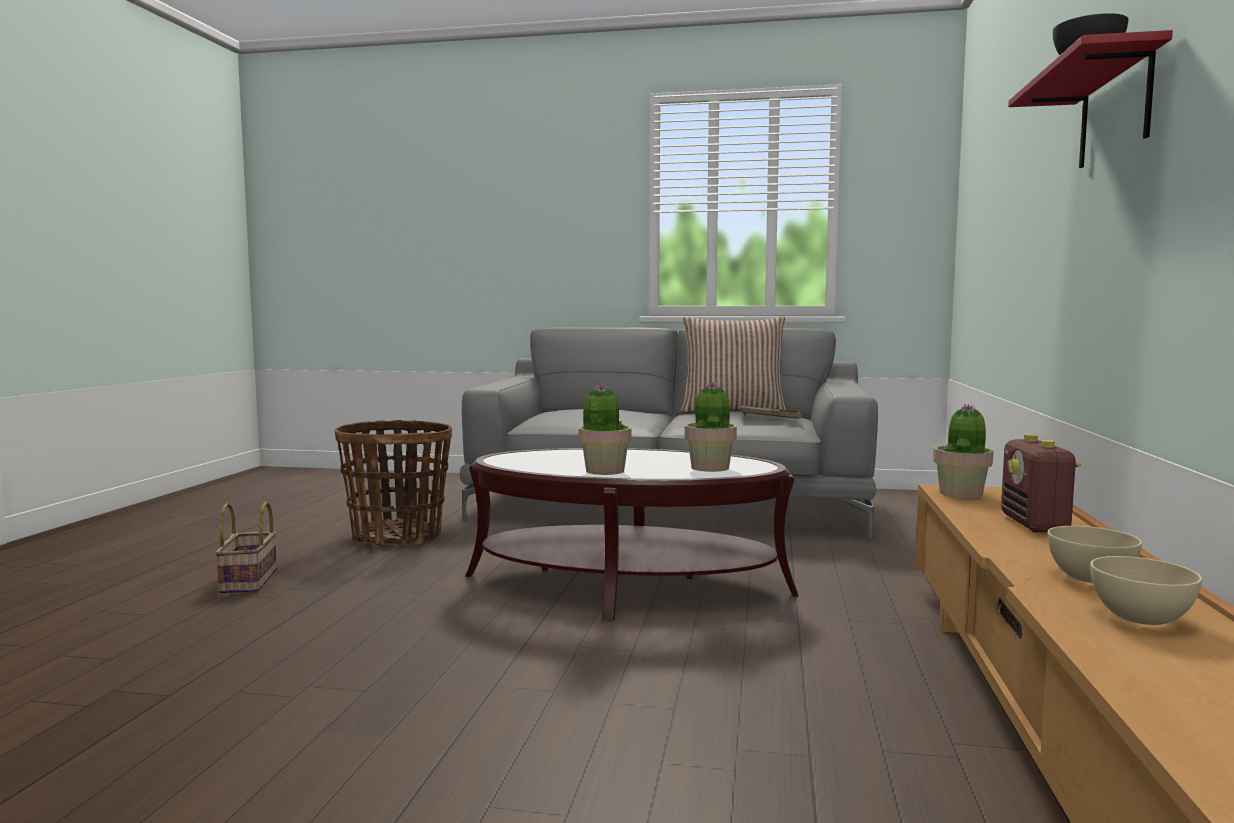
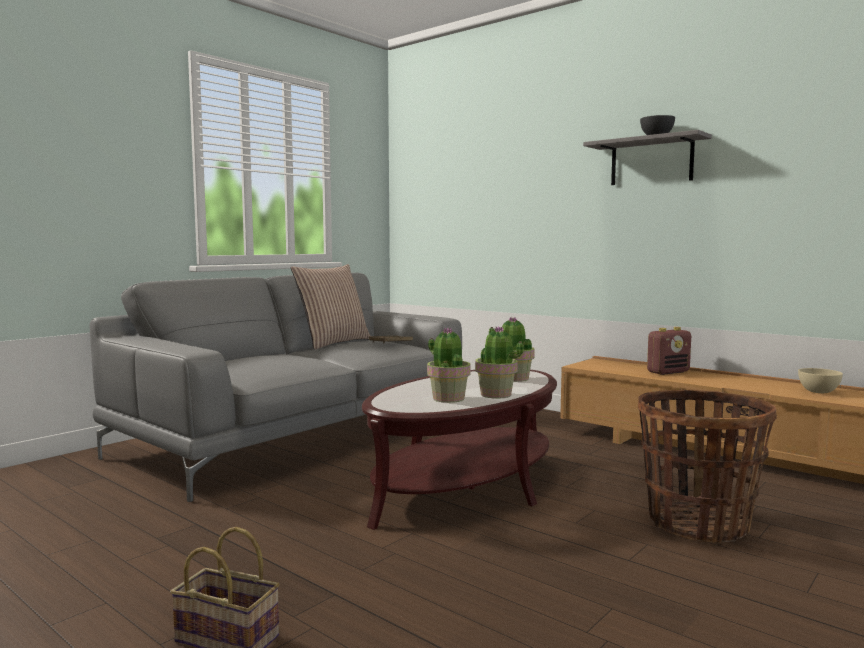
camera: 60 degrees left, 0 degrees up
basket [335,420,452,545] -> basket moved to [638,390,777,544]
potted plant [933,404,993,499] -> potted plant moved to [427,327,471,403]
radio [1001,434,1081,532] -> radio turned 60 degrees counterclockwise [647,327,691,375]
red shelf [1008,30,1173,168] -> grey shelf [583,130,712,185]
beige bowl [1047,526,1142,583] -> none

